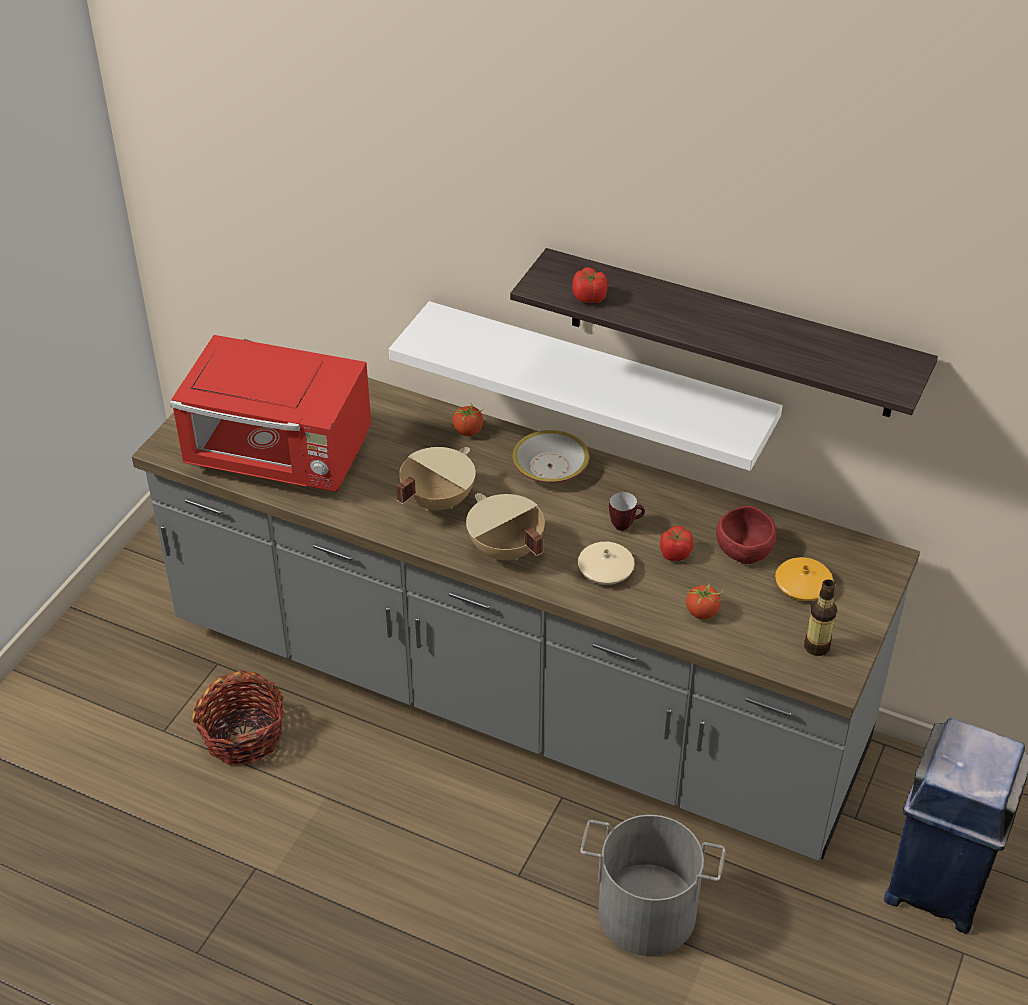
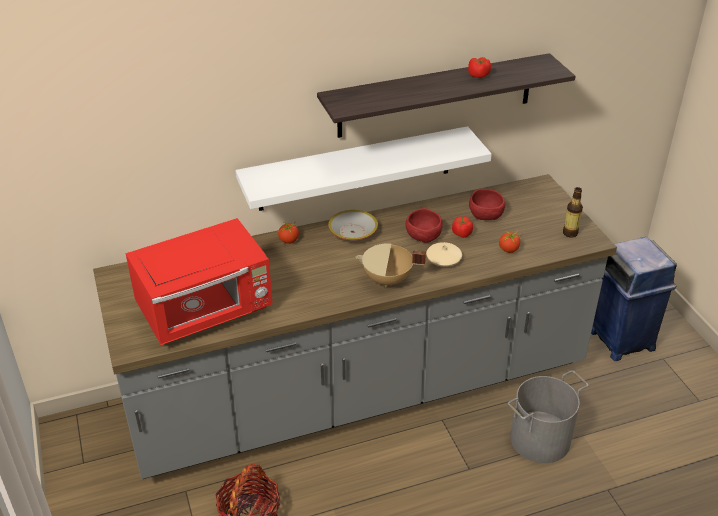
camera: 45 degrees left, 5 degrees down
beige cooking pot [396,447,476,511] -> none
tomato [572,267,608,303] -> tomato moved to [468,57,491,78]
mug [609,492,645,531] -> red bowl [405,208,443,243]
orange vase [775,557,833,601] -> none

